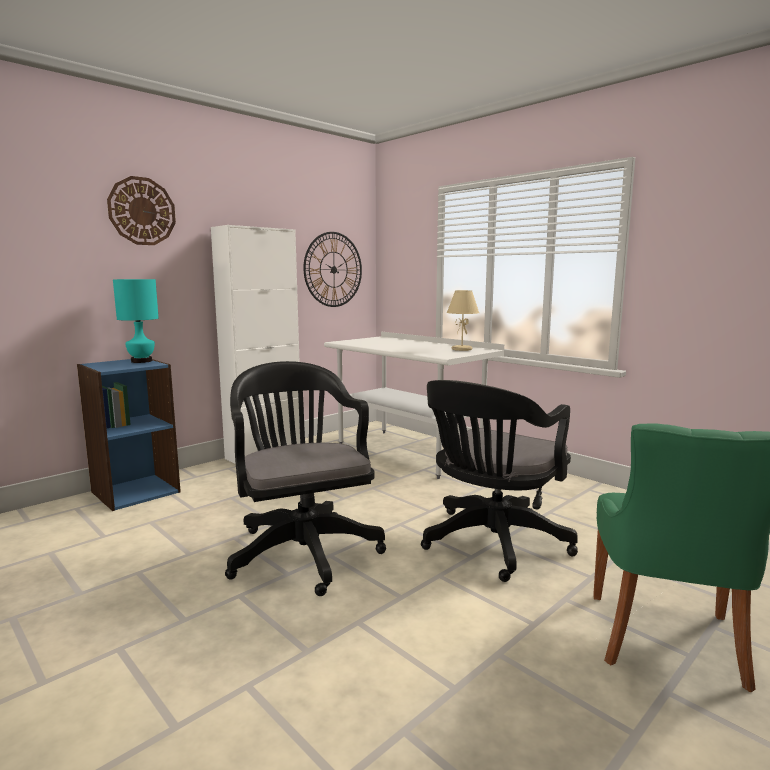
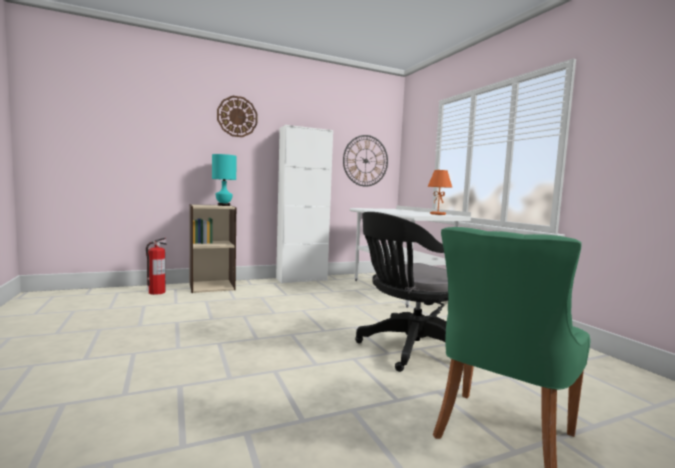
camera: 20 degrees right, 5 degrees down
blue bookcase [77,359,181,511] -> beige bookcase [189,204,236,293]
black office chair [225,361,386,596] -> none
beige table lamp [447,290,479,351] -> orange table lamp [427,170,452,215]
none -> fire extinguisher [146,238,166,295]

